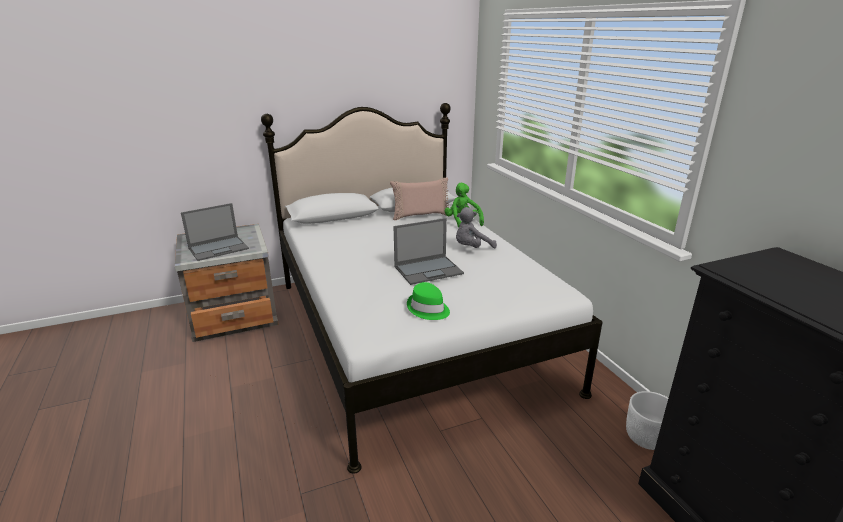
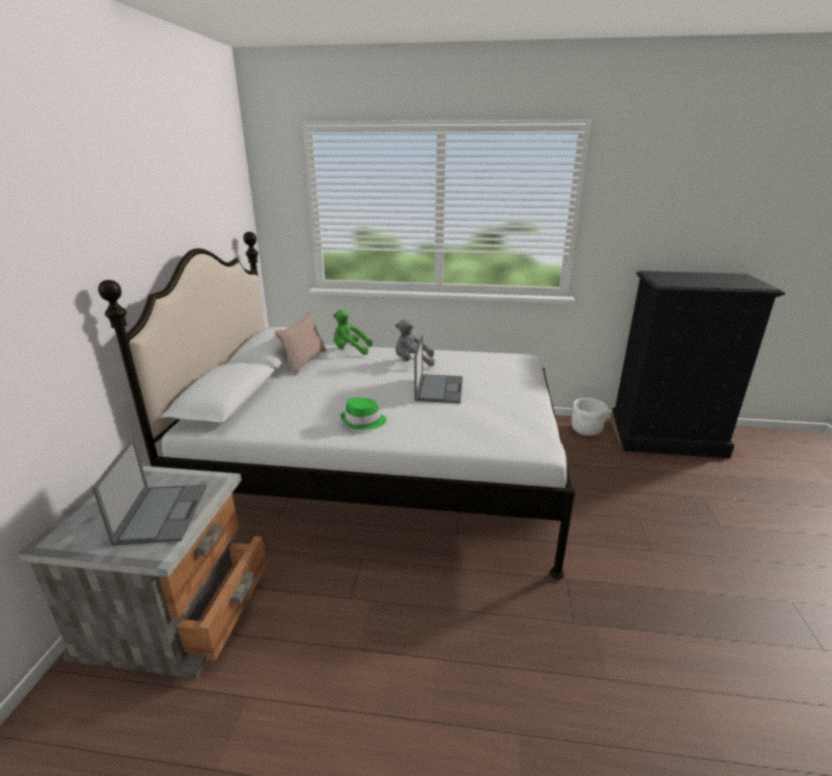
camera: 60 degrees left, 0 degrees up
green hat [407,282,450,320] -> green hat moved to [341,397,387,430]
grey plush toy [456,207,497,248] -> grey plush toy turned 90 degrees clockwise [395,319,435,367]

